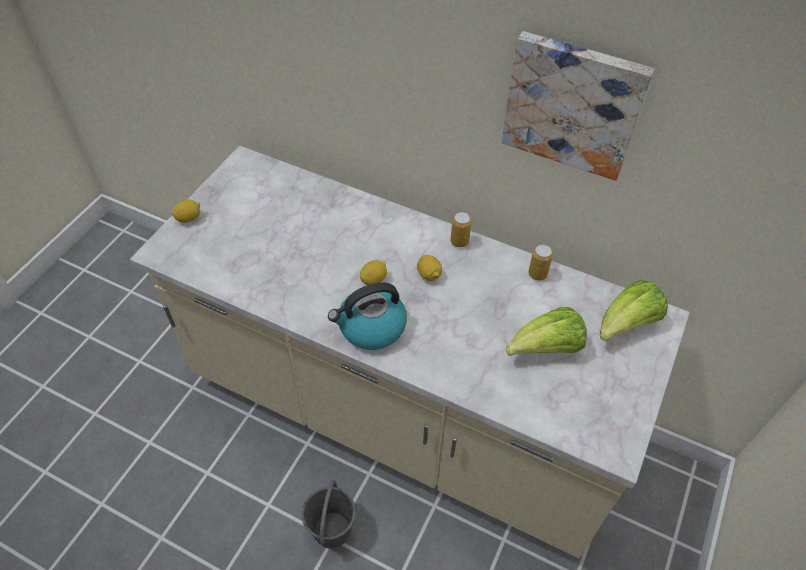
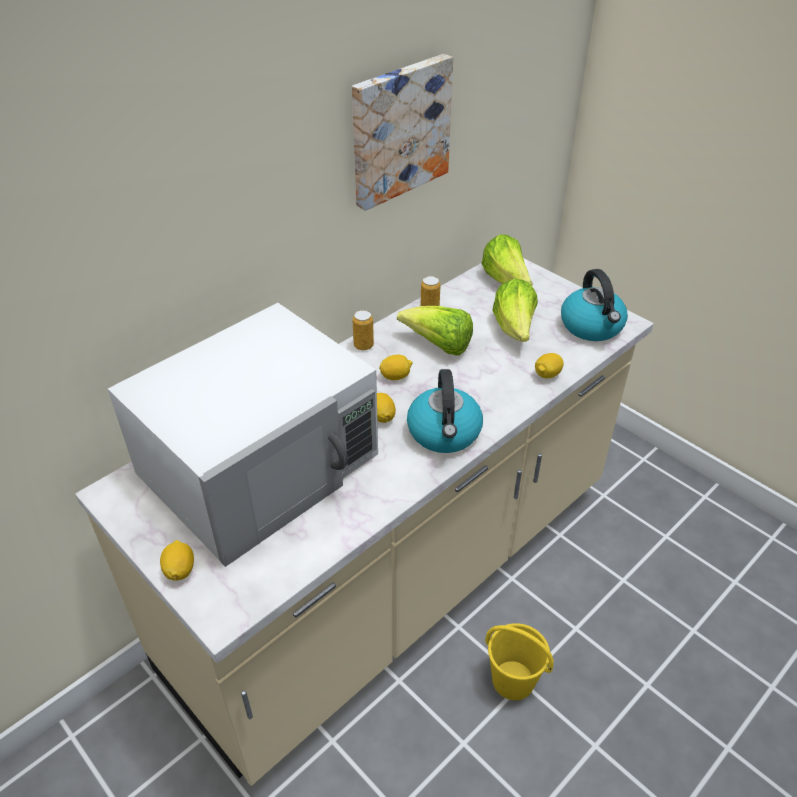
camera: 70 degrees left, 10 degrees down
grey bucket [302,480,356,549] -> yellow bucket [485,623,554,700]
none -> white microwave [108,303,378,567]
none -> lettuce [397,306,473,356]
none -> lemon [535,353,564,378]
none -> kettle [561,269,628,341]

